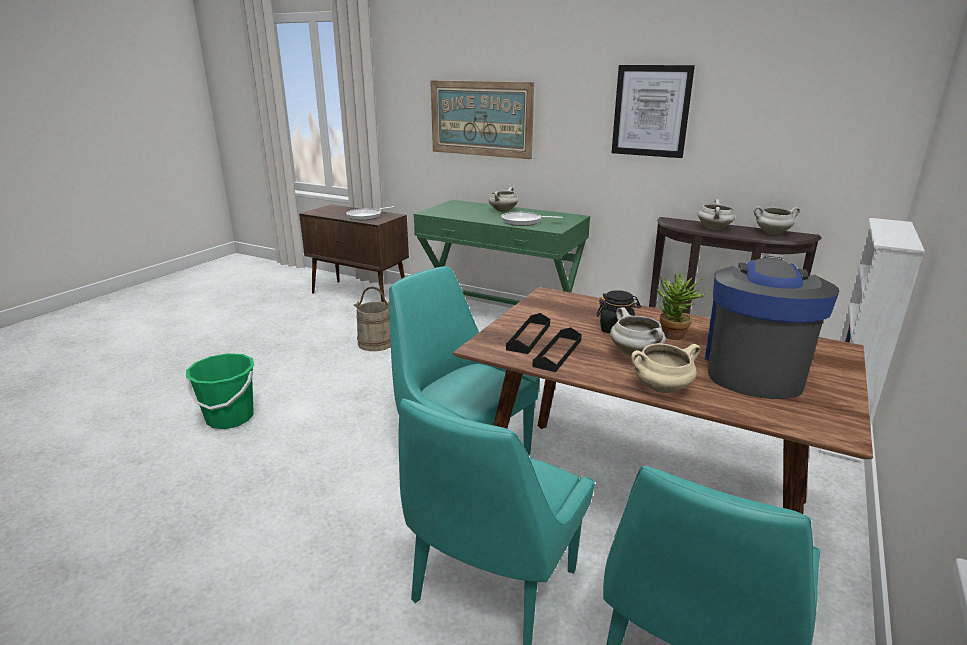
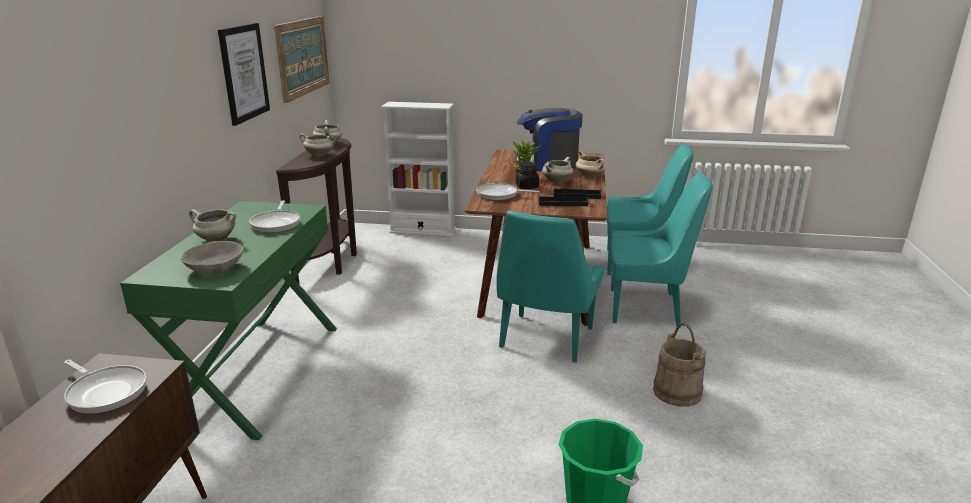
camera: 110 degrees left, 0 degrees up
beige bucket [354,286,391,351] -> beige bucket moved to [653,323,706,407]
picture [430,80,534,159] -> picture moved to [274,16,330,103]
none -> grey bowl [181,241,243,274]
none -> frying pan [476,183,540,201]

